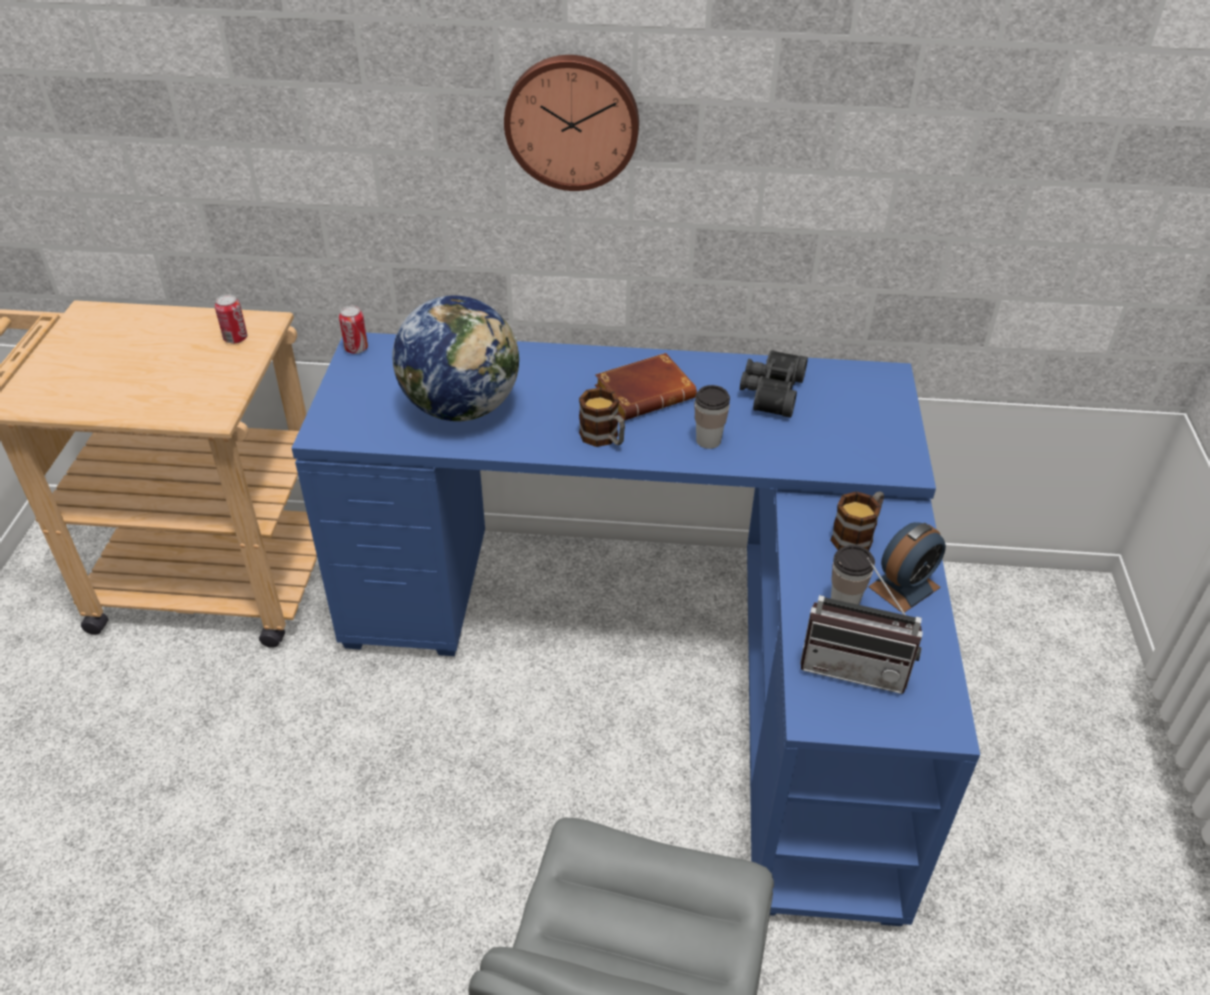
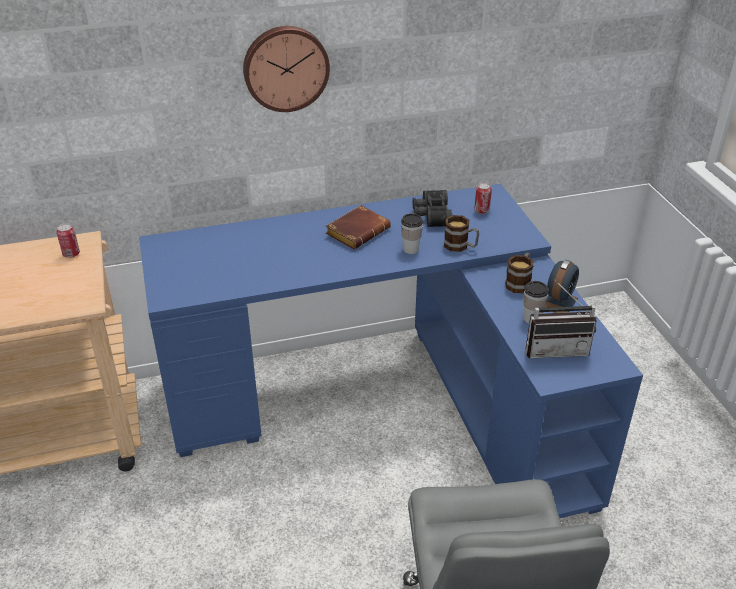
camera: 20 degrees left, 5 degrees down
can [339,306,368,354] -> can moved to [474,183,492,214]
globe [392,295,519,421] -> none
mug [579,387,625,447] -> mug moved to [444,215,479,252]

